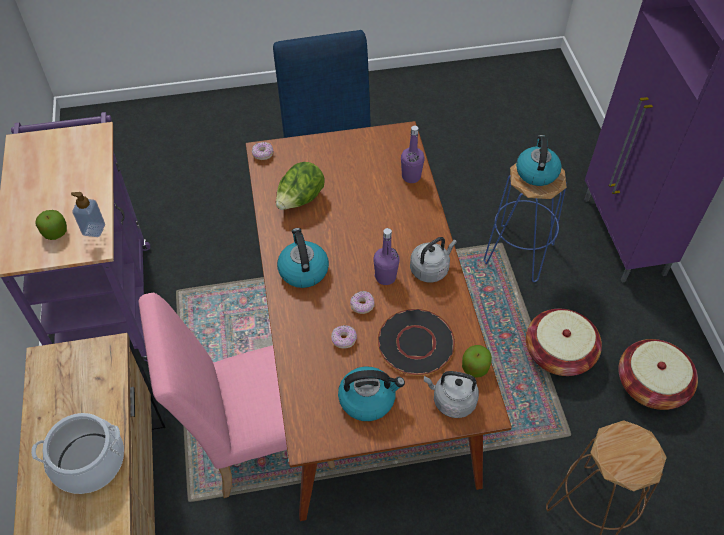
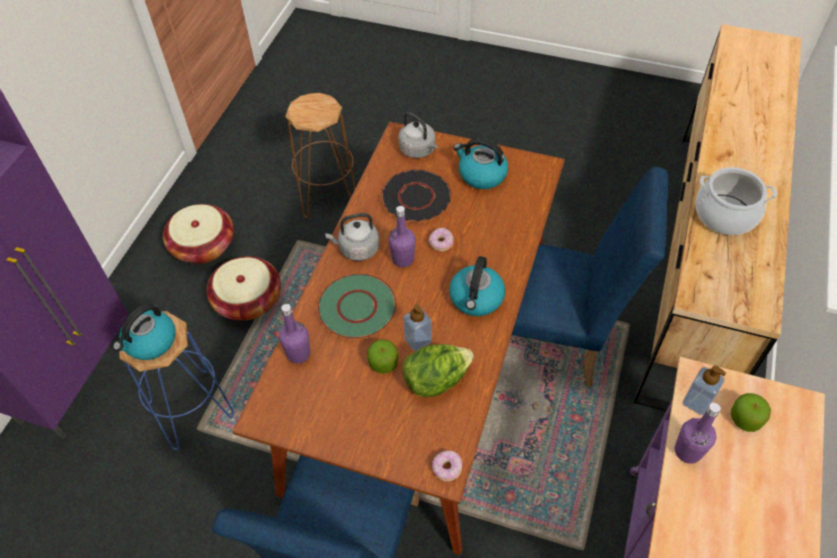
camera: 150 degrees left, 0 degrees up
pink chair [139,293,335,498] -> blue chair [512,167,668,387]
donut [331,325,357,349] -> none
apple [462,345,492,378] -> apple moved to [367,339,399,374]
none -> green plate [317,273,397,339]
none -> soap dispenser [403,304,432,352]
none -> purple bottle [675,403,721,464]

